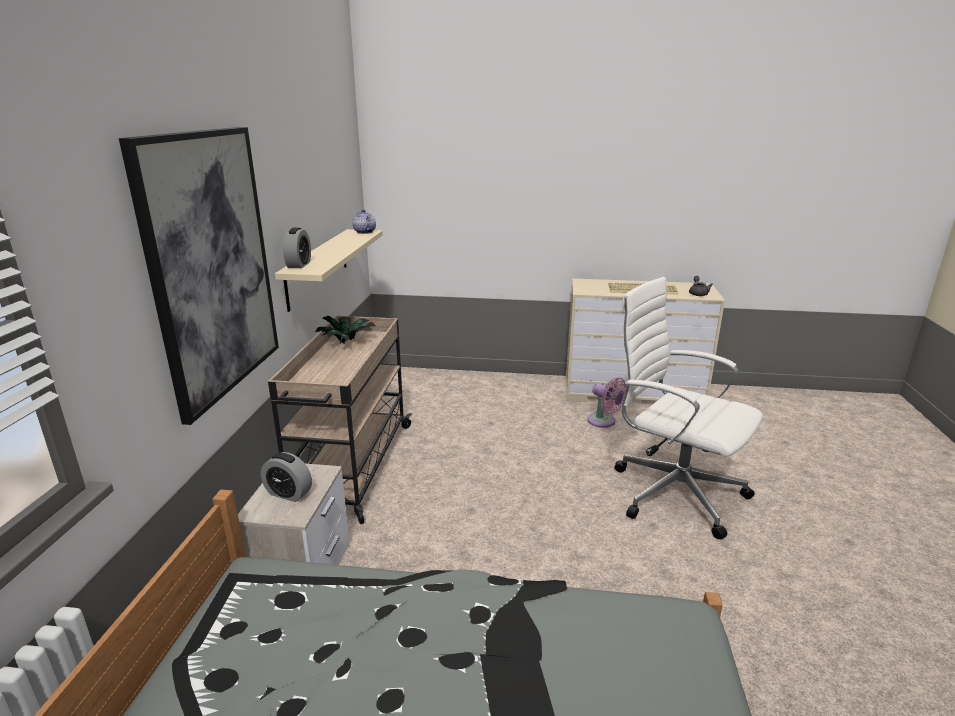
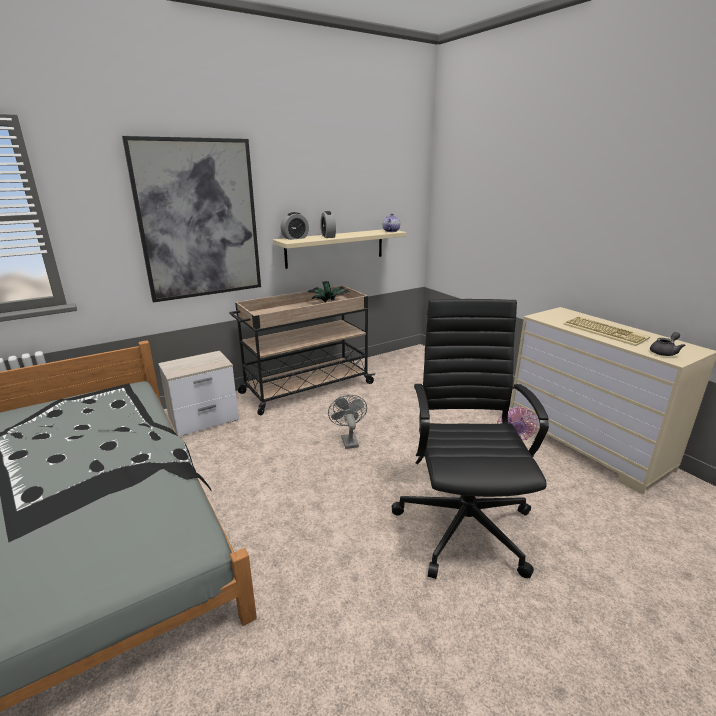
camera: 50 degrees right, 0 degrees up
alarm clock [261,452,312,502] -> alarm clock moved to [321,211,336,238]
white office chair [614,277,763,539] -> black office chair [392,299,549,579]
none -> grey fan [328,395,367,449]

